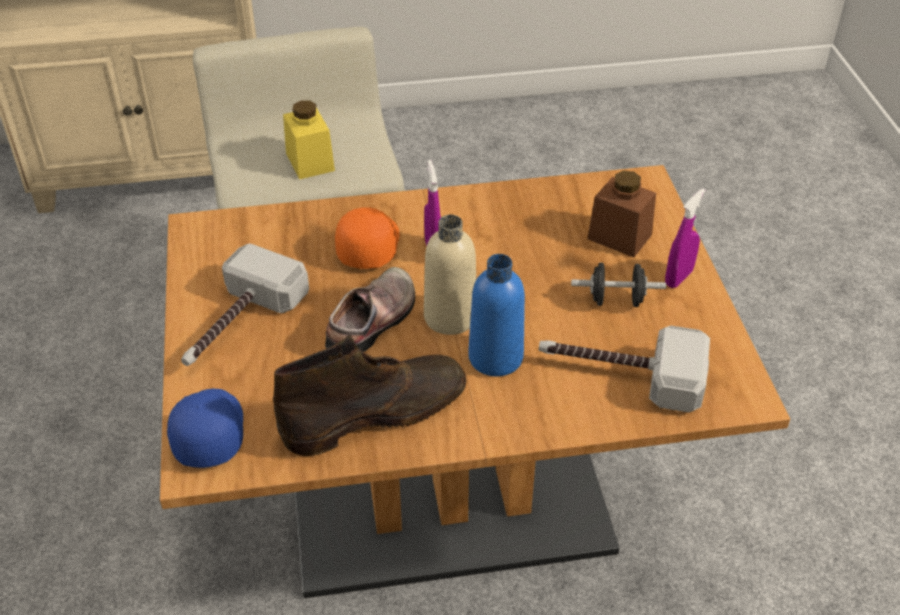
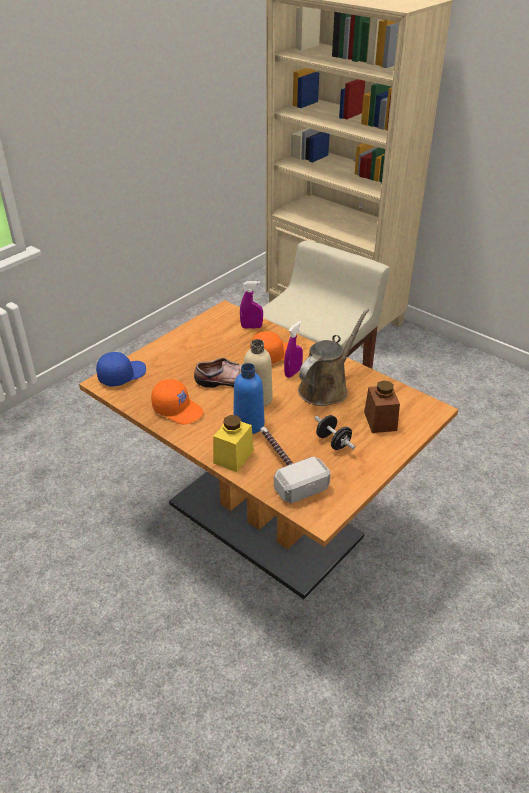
camera: 50 degrees right, 5 degrees down
hammer [181,243,309,366] -> none
brown boot [273,335,466,456] -> orange cap [151,379,203,425]
yellow jar [283,101,335,179] -> yellow jar moved to [213,415,254,472]
purple spray bottle [665,188,705,288] -> purple spray bottle moved to [240,281,263,328]
none -> brown watering can [298,308,369,406]

